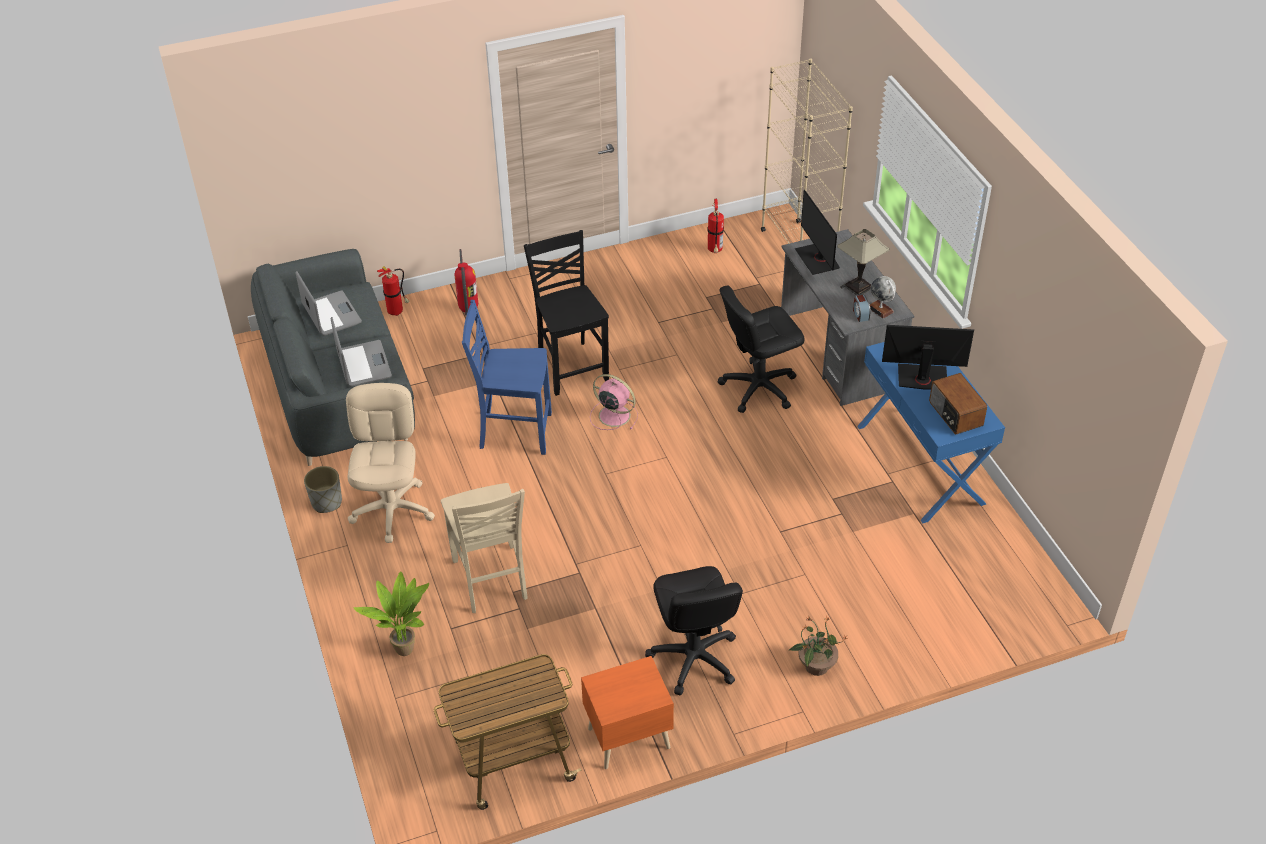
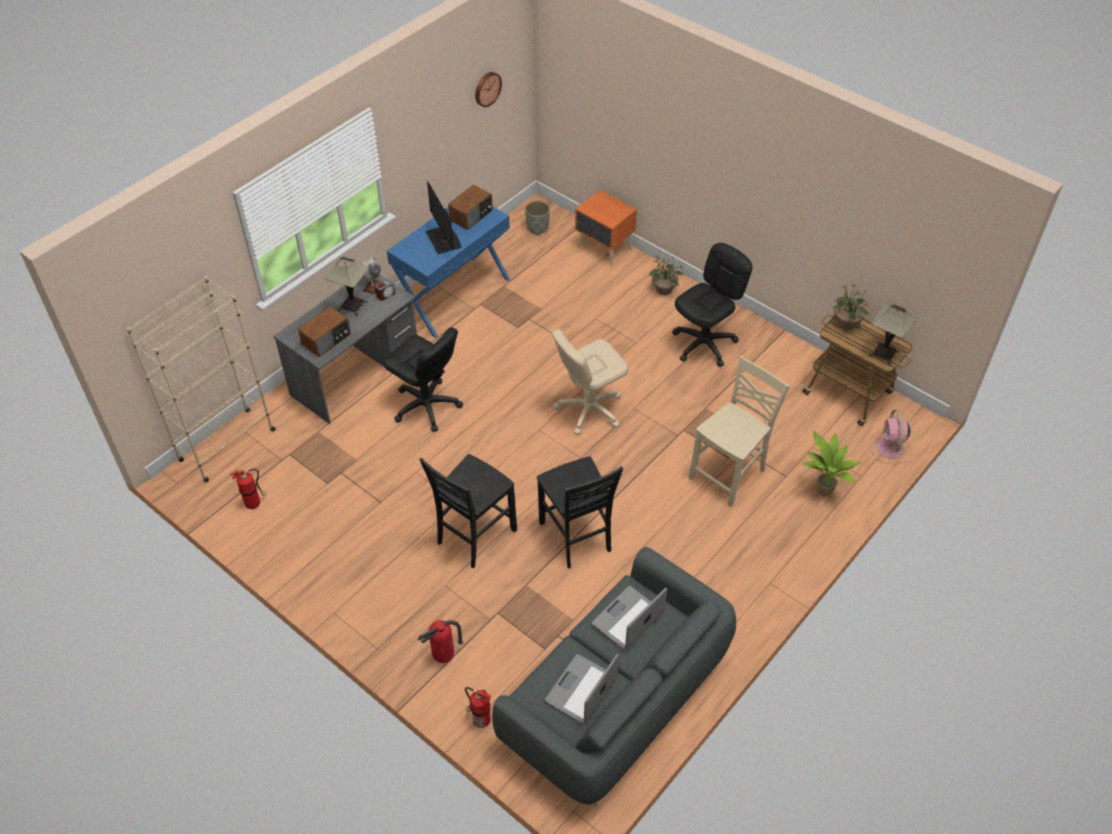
camera: 120 degrees left, 5 degrees up
grey planter [304,466,342,513] -> grey planter moved to [525,201,550,235]
beige office chair [346,383,435,543] -> beige office chair moved to [552,329,629,435]
blue chair [462,300,552,455] -> black chair [537,456,623,568]
orange nightstand [581,656,674,769] -> orange nightstand moved to [575,190,637,266]
pink fan [590,374,638,430] -> pink fan moved to [870,410,912,464]
monitor [794,190,840,275] -> radio [298,307,351,357]
none -> wall clock [475,72,502,107]
none -> potted plant [833,283,871,330]
none -> table lamp [868,304,917,365]

